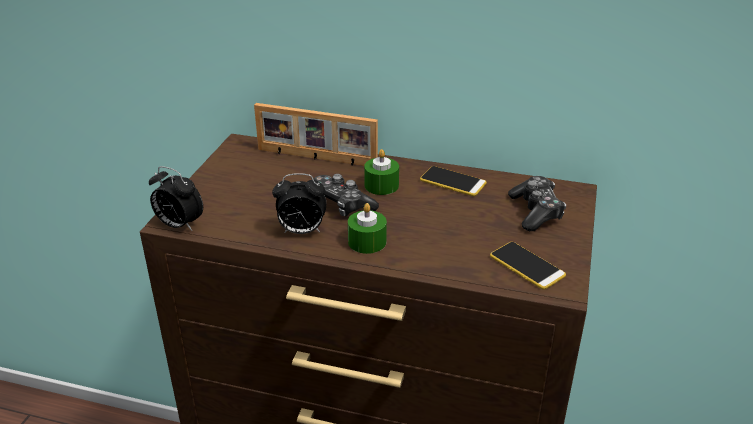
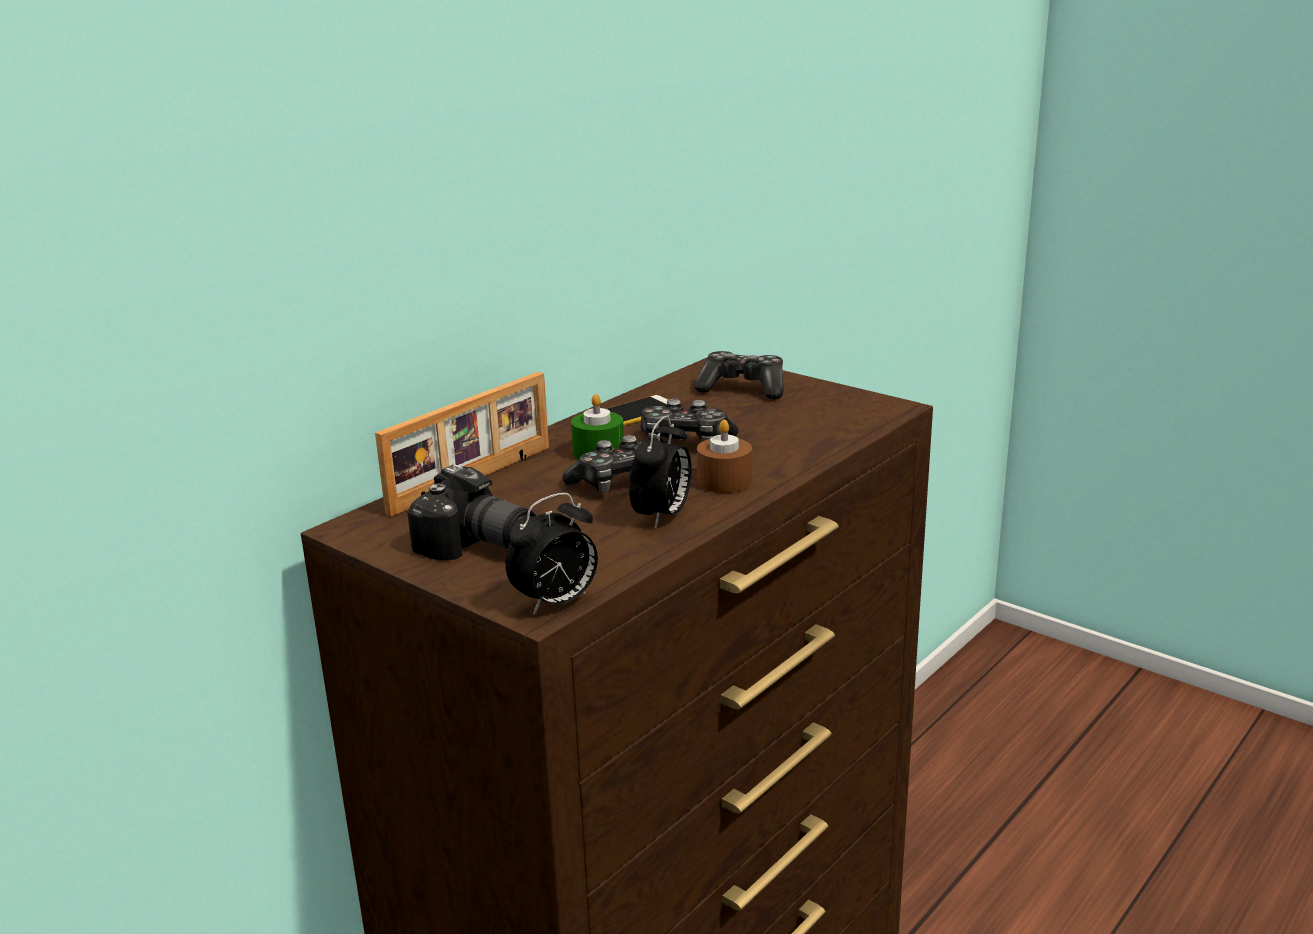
camera: 65 degrees left, 10 degrees down
green candle [348,203,387,254] -> brown candle [697,420,752,493]
phone [490,242,566,289] -> none
none -> camera [407,465,536,561]
none -> game controller [641,399,738,442]

